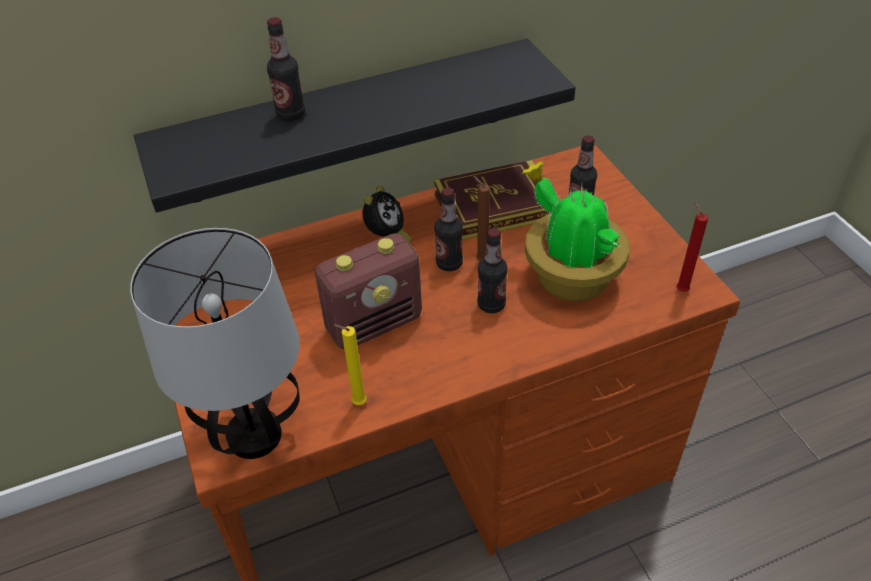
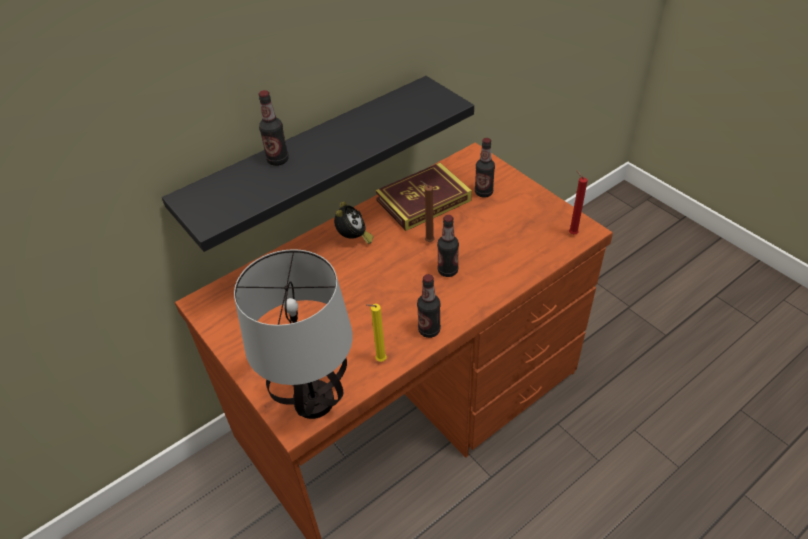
camera: 15 degrees left, 0 degrees up
radio [315,233,422,349] -> none
bottle [434,188,463,271] -> bottle moved to [417,274,441,338]
potted plant [523,162,630,301] -> none

